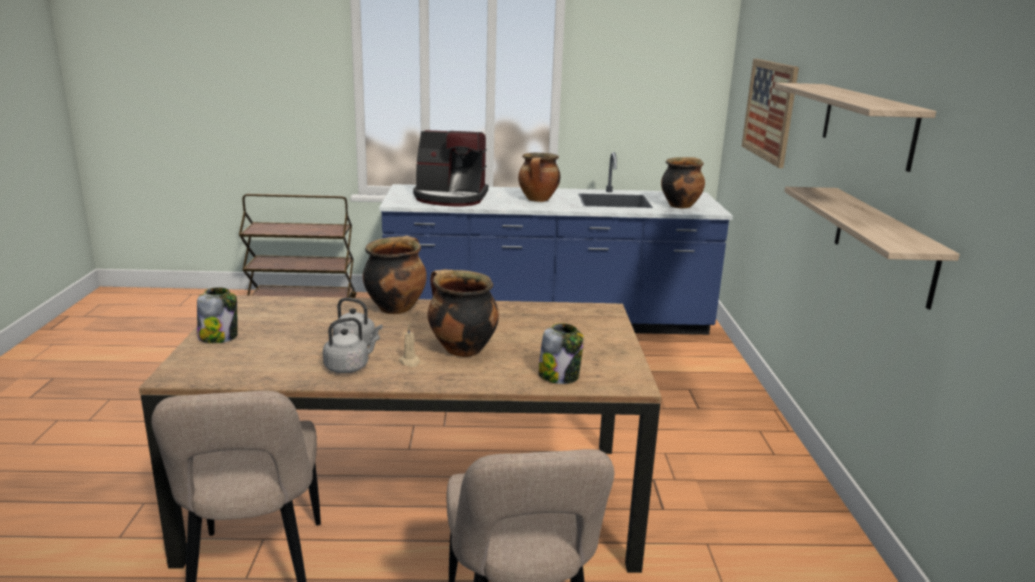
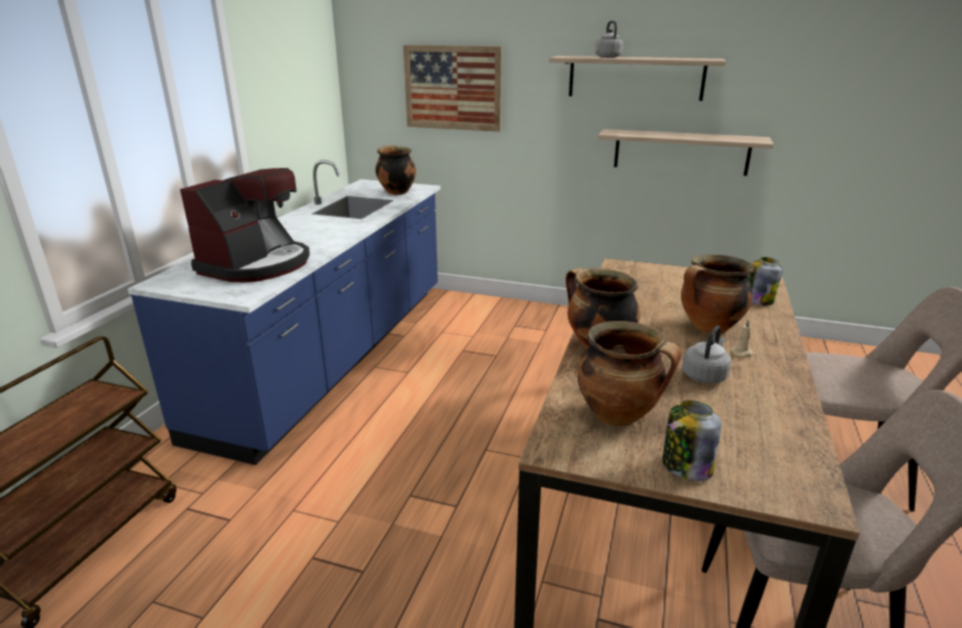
camera: 70 degrees left, 5 degrees up
grey kettle [323,317,380,373] -> grey kettle moved to [595,21,623,58]
cooking pot [518,153,560,202] -> cooking pot moved to [578,321,681,426]

